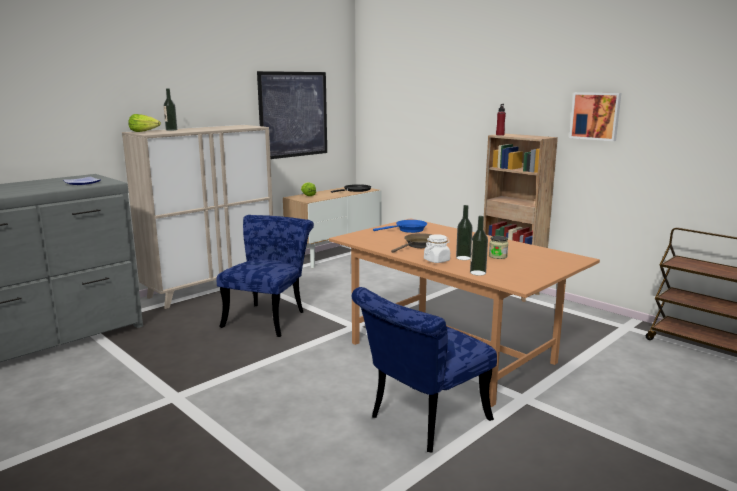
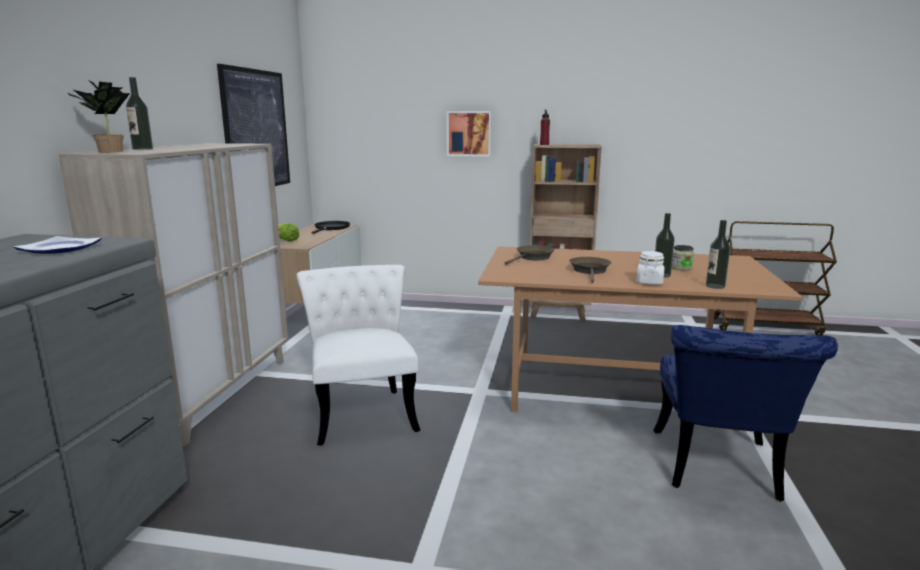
camera: 35 degrees left, 0 degrees up
lettuce [128,114,161,132] -> potted plant [68,81,130,152]
blue chair [217,215,314,337] -> white chair [296,265,421,446]
blue frying pan [373,220,427,233] -> brown frying pan [505,245,555,265]
picture [569,92,621,141] -> picture moved to [447,111,492,157]

